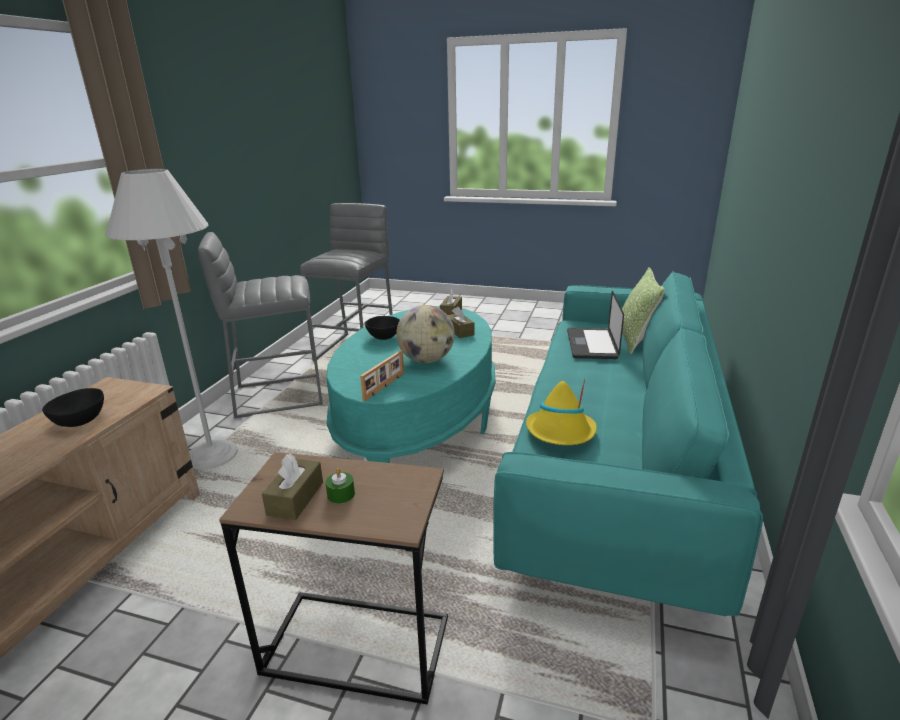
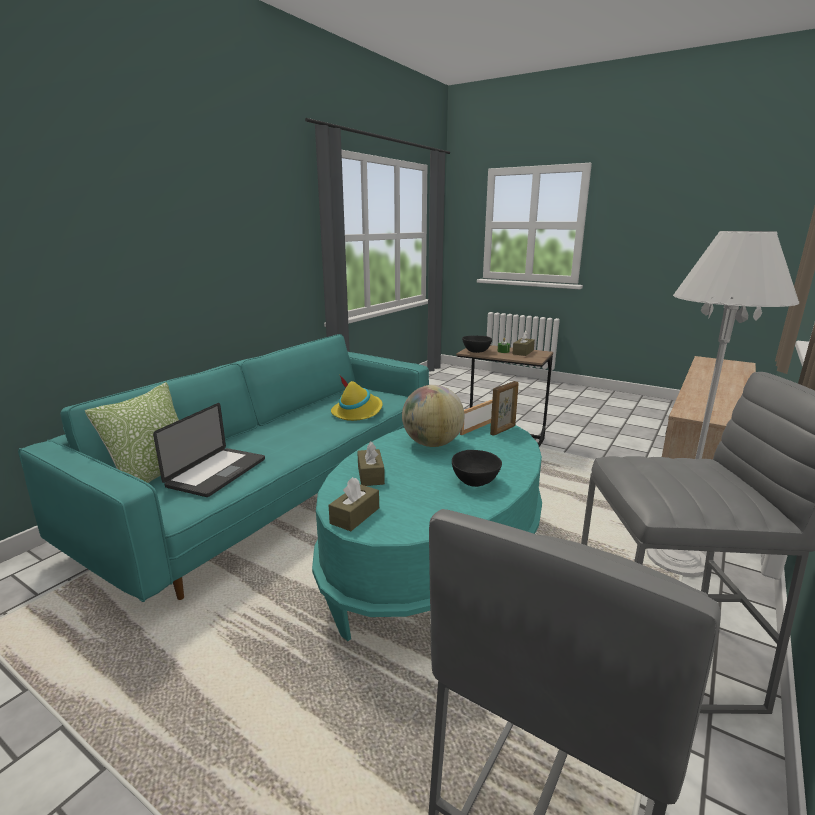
camera: 165 degrees left, 5 degrees down
black bowl [42,388,104,427] -> black bowl moved to [462,336,492,353]
none -> picture frame [490,381,519,436]

